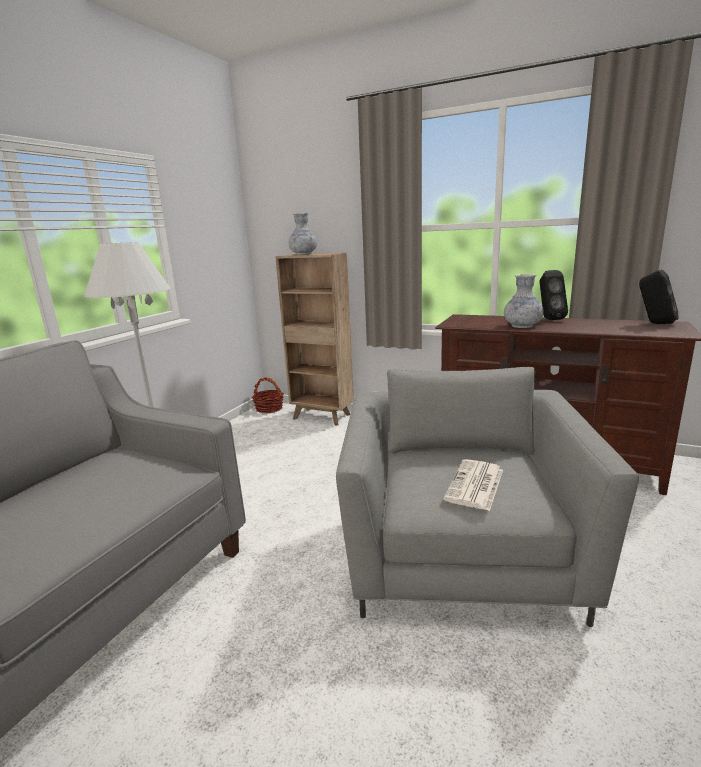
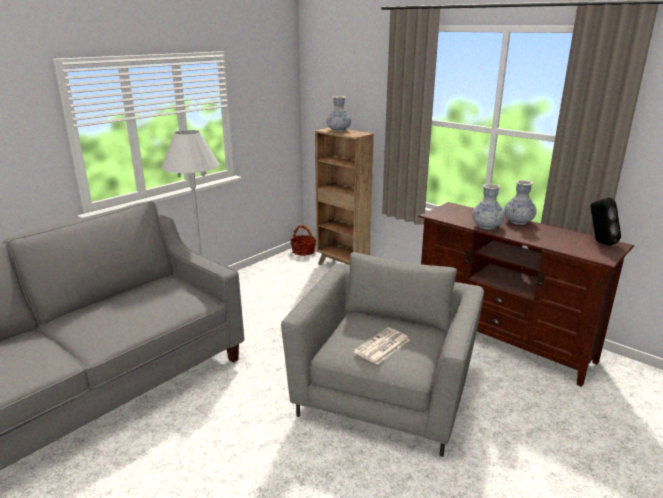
camera: 15 degrees right, 5 degrees up
black speaker [540,270,568,320] -> vase [504,180,537,225]

